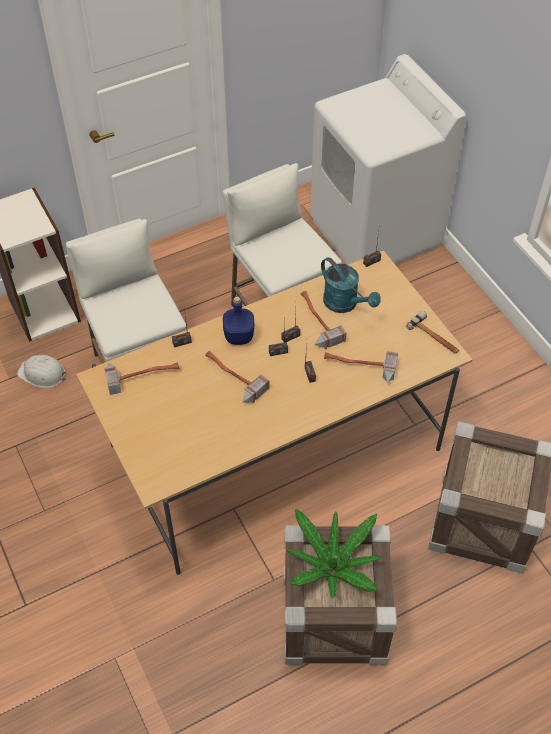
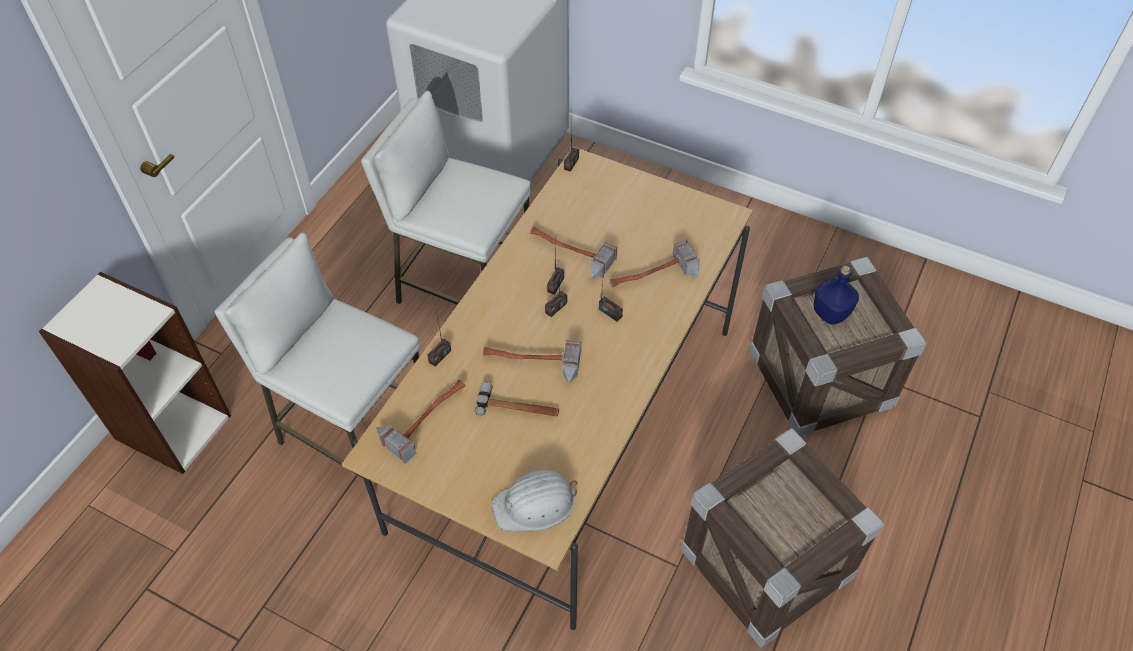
camera: 35 degrees left, 0 degrees up
white hard hat [17,355,67,388] -> white hard hat moved to [491,470,577,532]
blue bottle [223,296,254,345] -> blue bottle moved to [814,265,859,325]
potted plant [286,508,382,599] -> none
turquoise watering can [321,257,381,313] -> none
hammer [406,311,459,354] -> hammer moved to [475,382,559,416]

